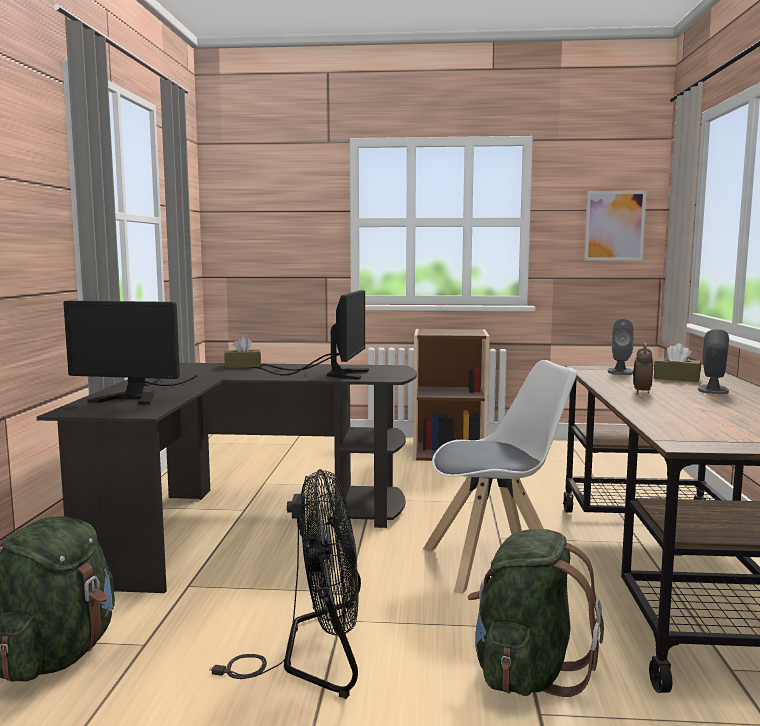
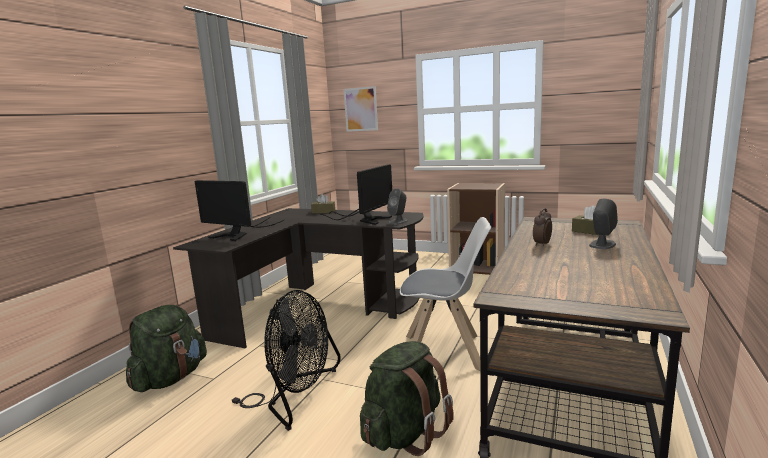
camera: 20 degrees right, 5 degrees up
picture [584,191,647,261] -> picture moved to [343,86,378,132]
grey speaker [608,319,634,375] -> grey speaker moved to [387,188,408,225]

